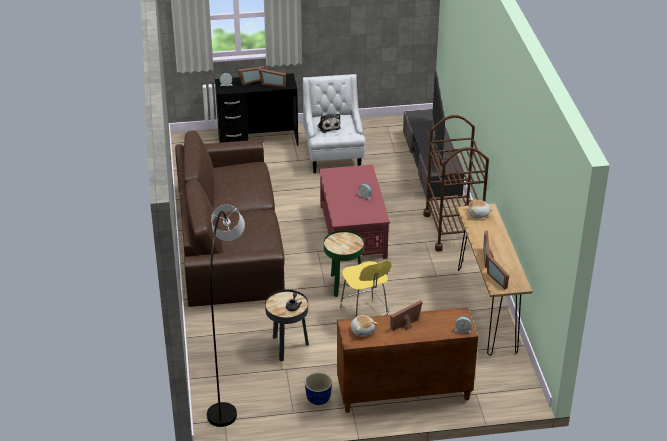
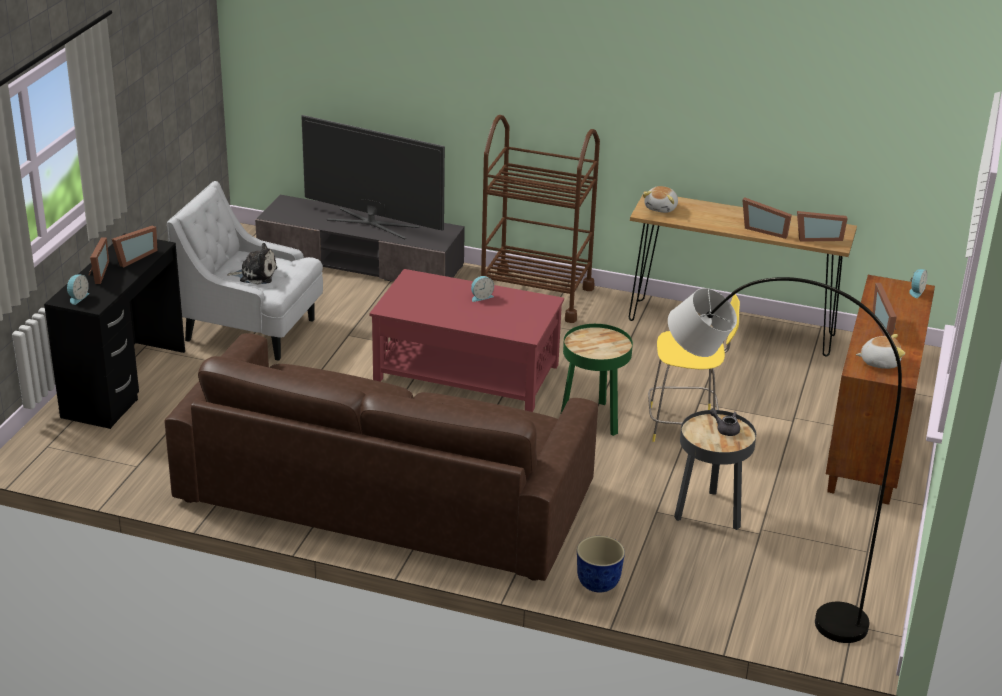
camera: 65 degrees left, 5 degrees down
planter [305,373,332,405] -> planter moved to [577,536,625,593]

